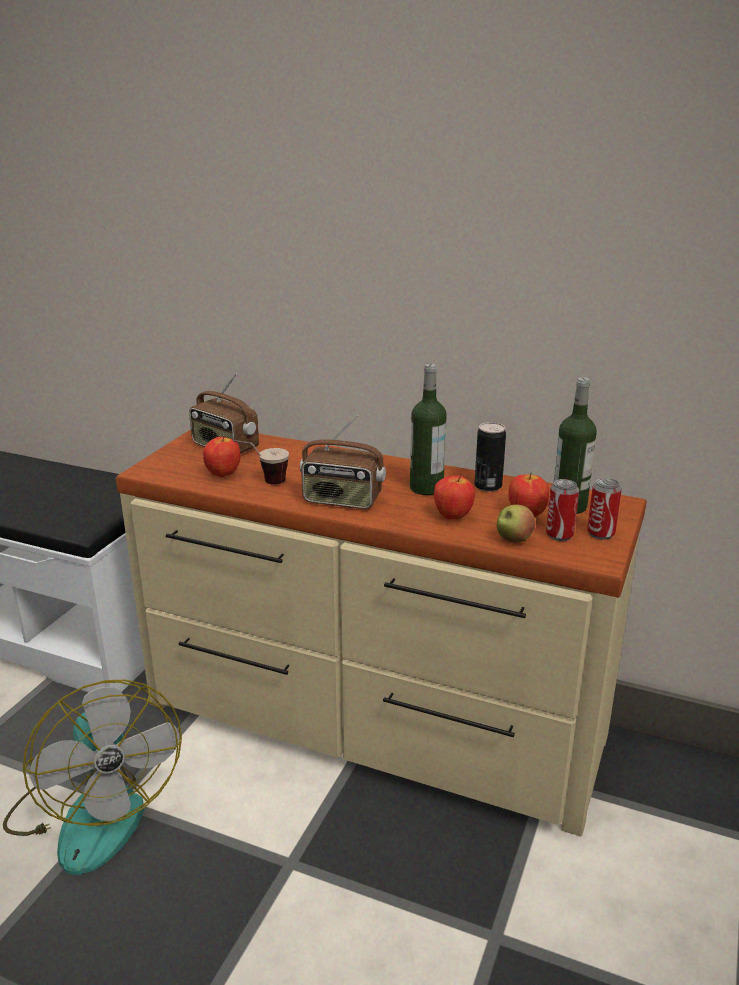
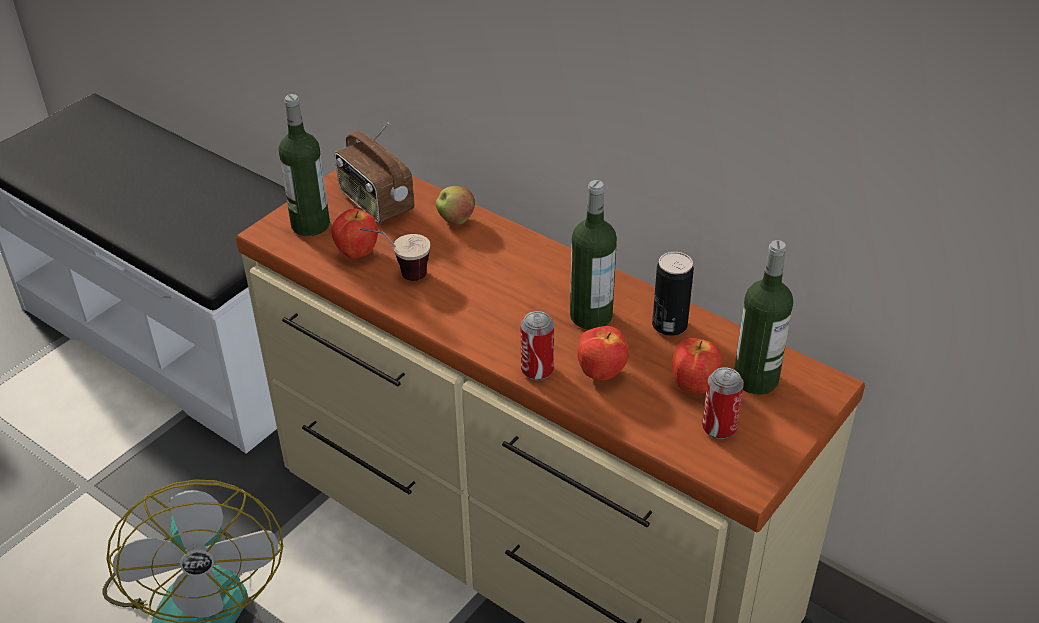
camera: 15 degrees right, 15 degrees up
radio [300,415,386,509] -> none
apple [497,504,535,542] -> apple moved to [435,186,475,225]
can [587,478,622,540] -> can moved to [521,311,554,380]
none -> bottle [279,94,330,236]

